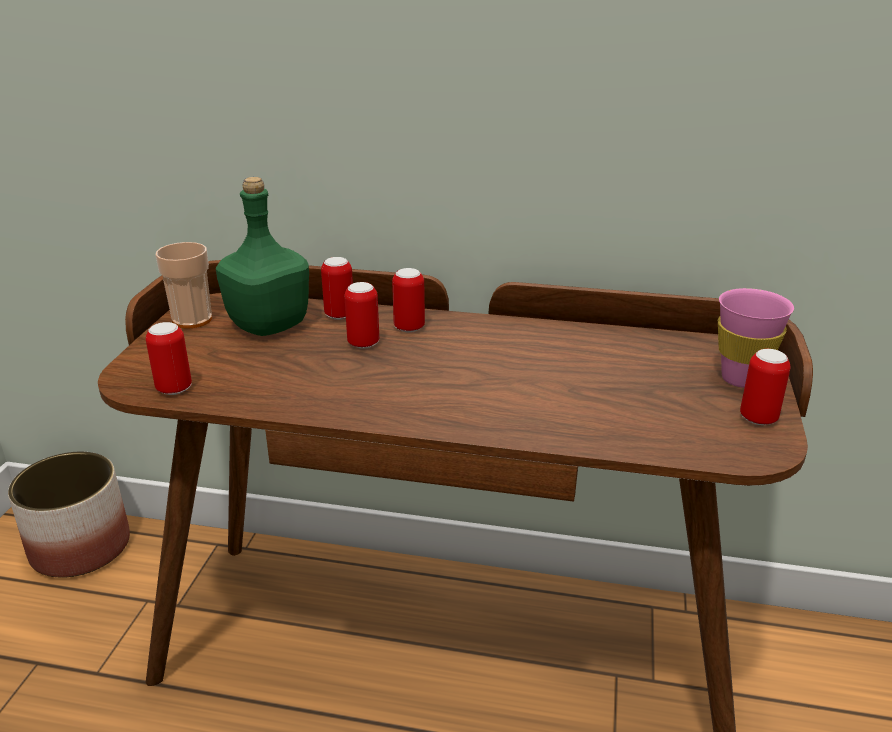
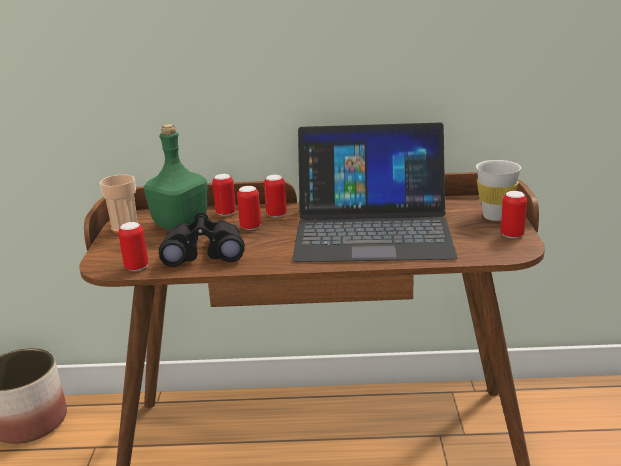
camera: 10 degrees left, 5 degrees down
pink cup [718,288,794,388] -> white cup [476,160,521,221]
none -> black binoculars [159,212,245,267]
none -> laptop [292,123,458,262]

